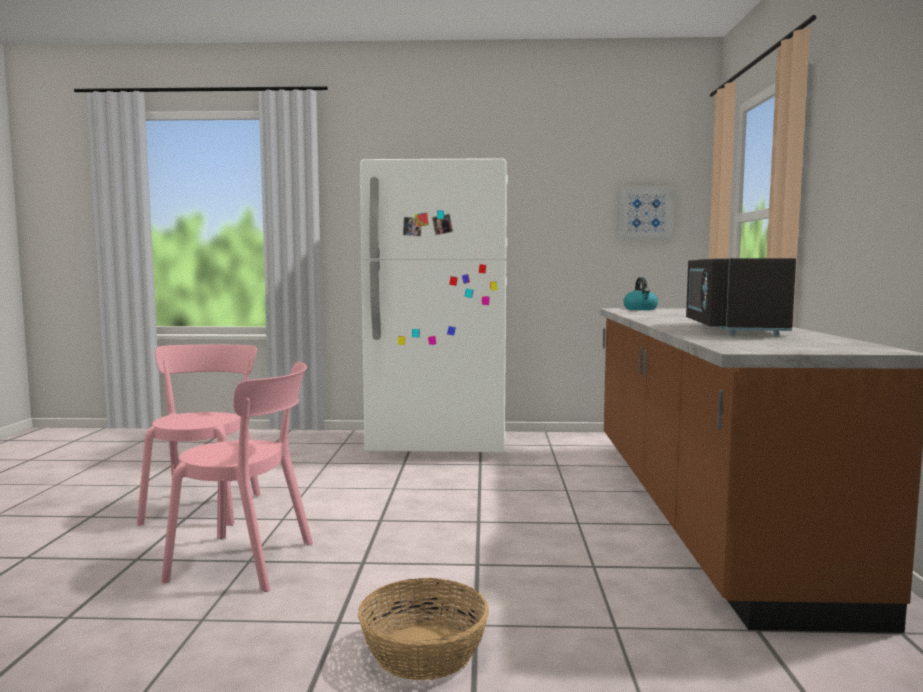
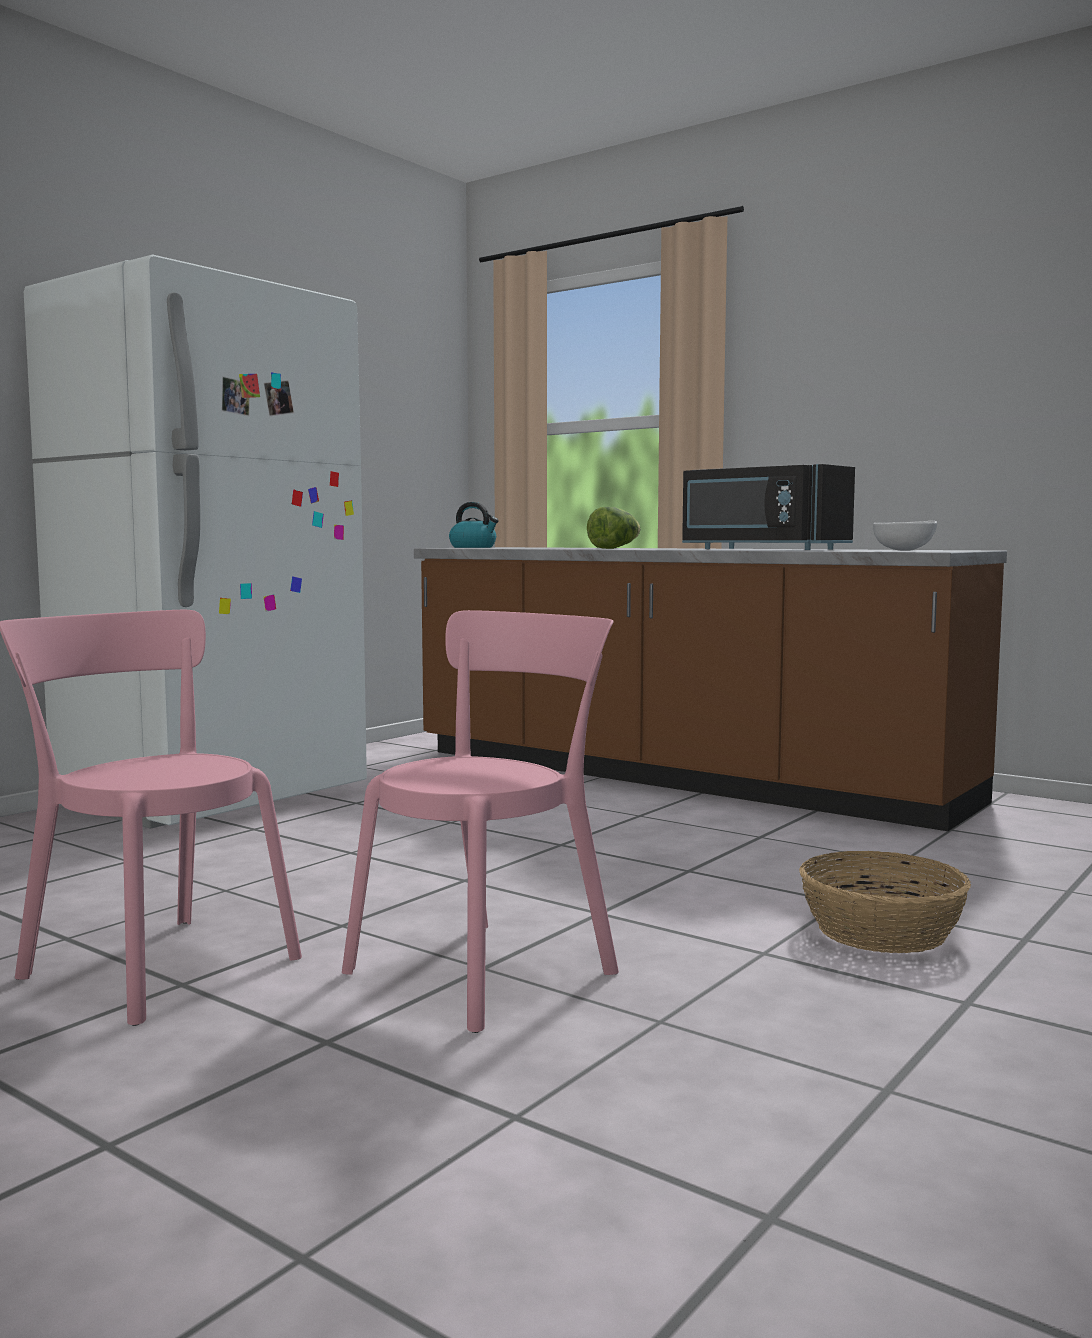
camera: 55 degrees left, 0 degrees up
picture [619,186,674,239] -> none
none -> lettuce [587,507,640,549]
none -> white bowl [873,521,937,551]

